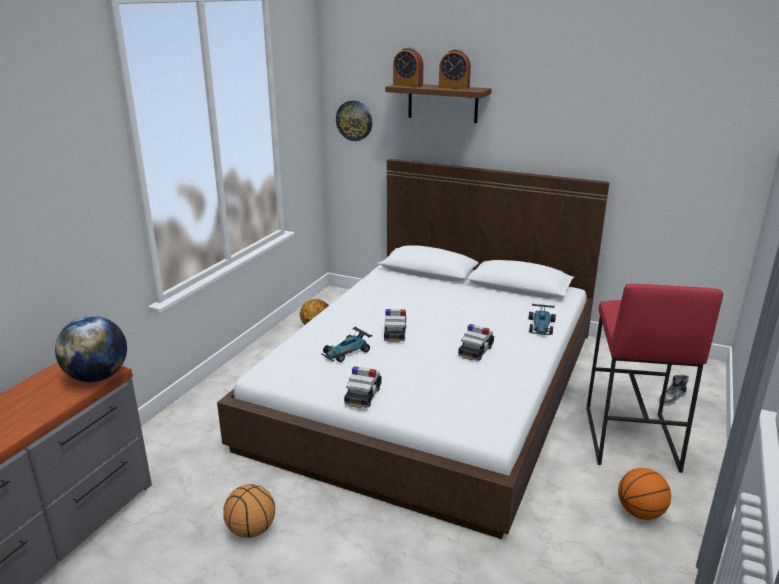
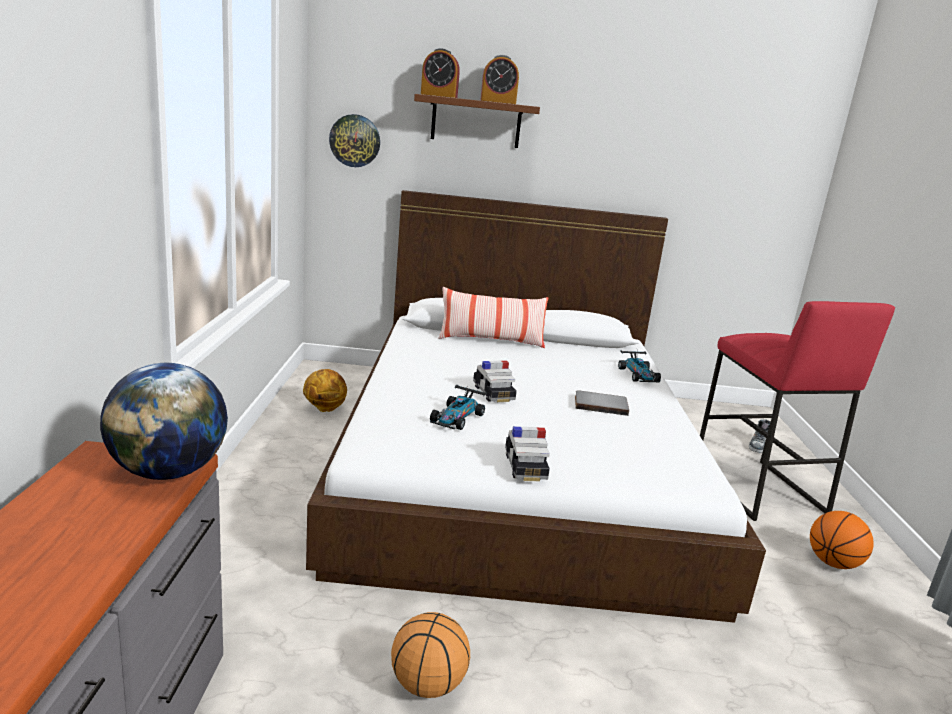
camera: 25 degrees left, 5 degrees down
toy car [458,324,494,361] -> grey book [575,390,629,416]
none -> pillow [438,287,548,348]

